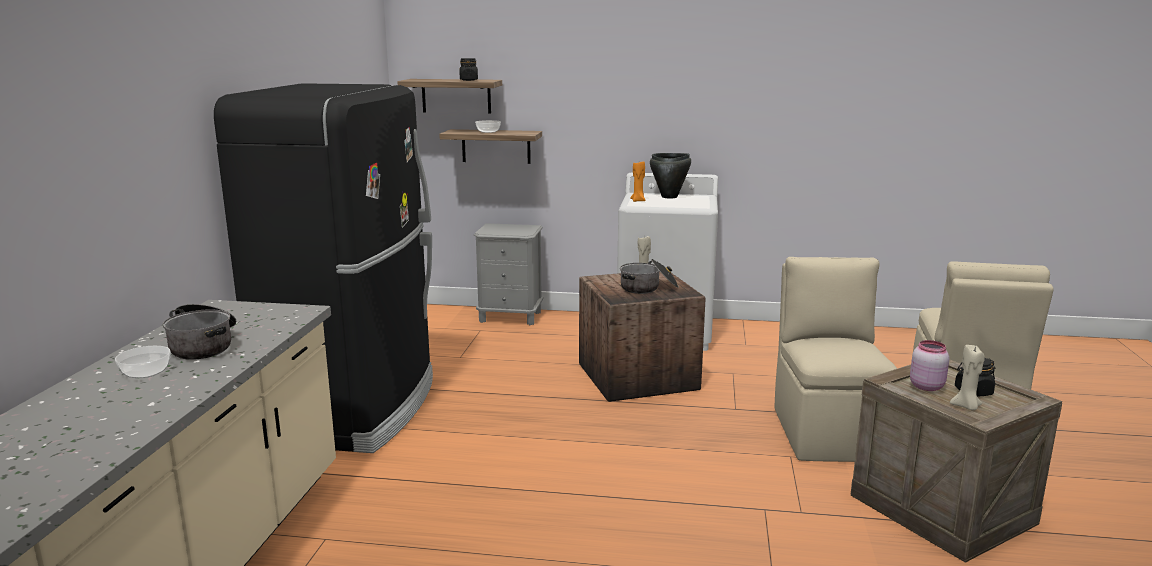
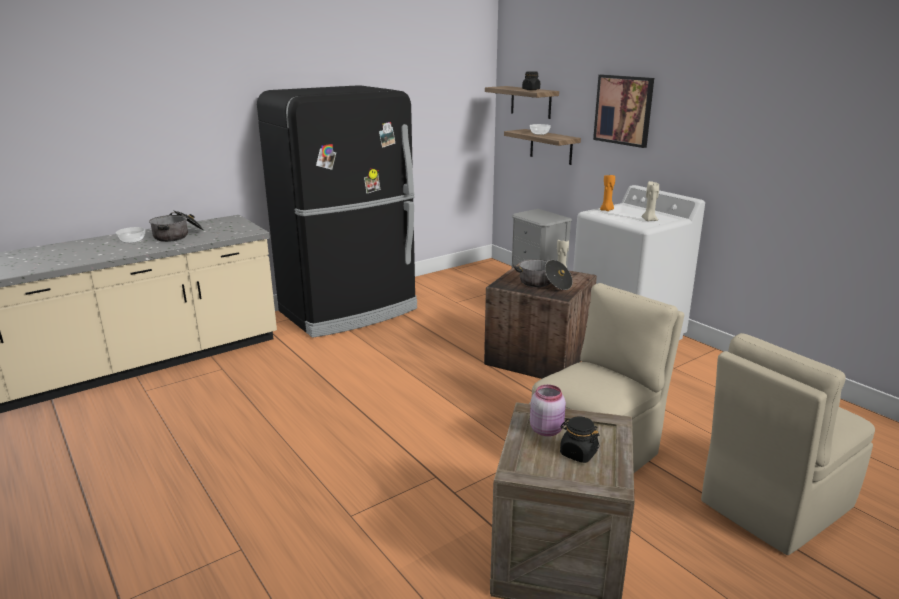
camera: 45 degrees right, 5 degrees up
black cooking pot [650,153,691,199] -> none
beige candle [950,345,985,410] -> beige candle moved to [642,181,659,221]
none -> picture [593,75,654,148]

